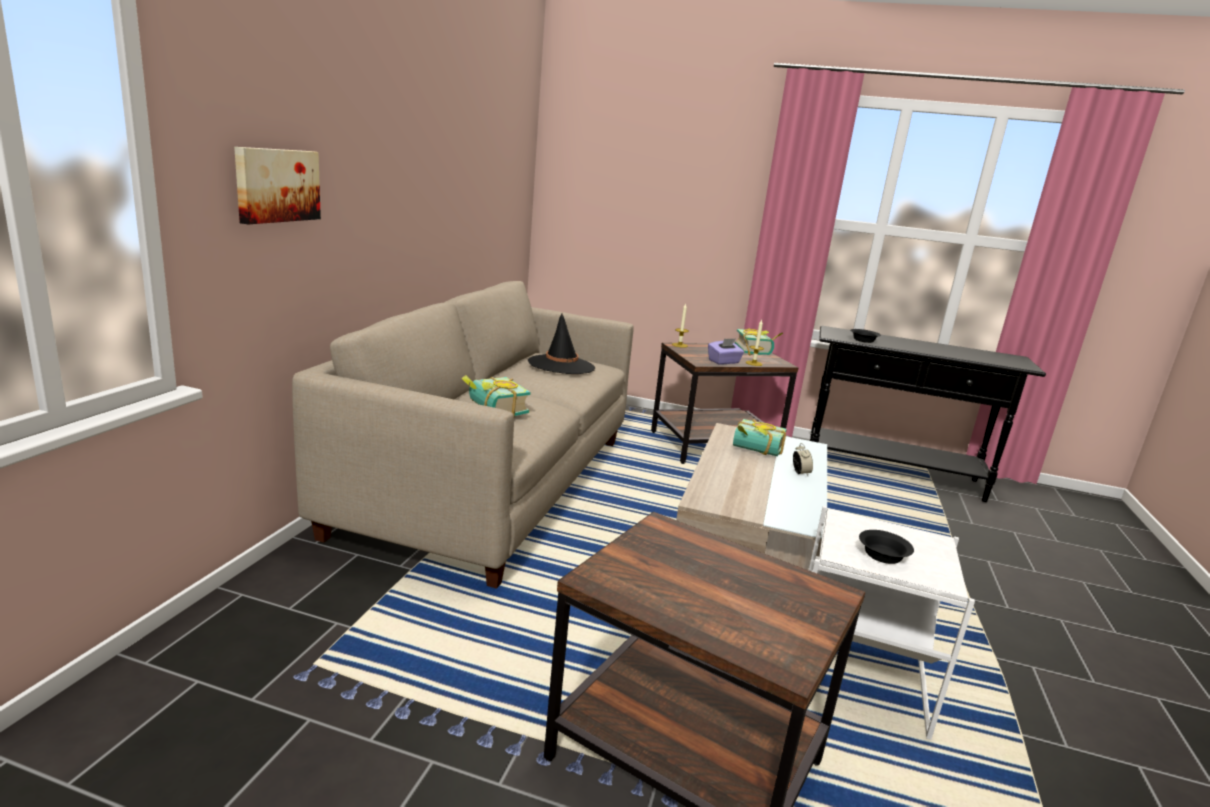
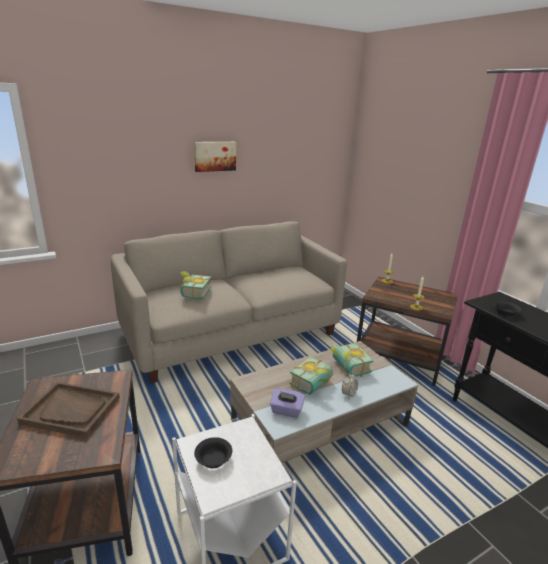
camera: 45 degrees right, 5 degrees up
picture [234,147,321,224] -> picture moved to [194,142,236,172]
black hat [528,313,595,374] -> none
purple tissue box [708,338,744,365] -> purple tissue box moved to [270,388,305,418]
book [735,328,783,355] -> book moved to [289,357,333,395]
none -> brown tray [17,382,120,438]

